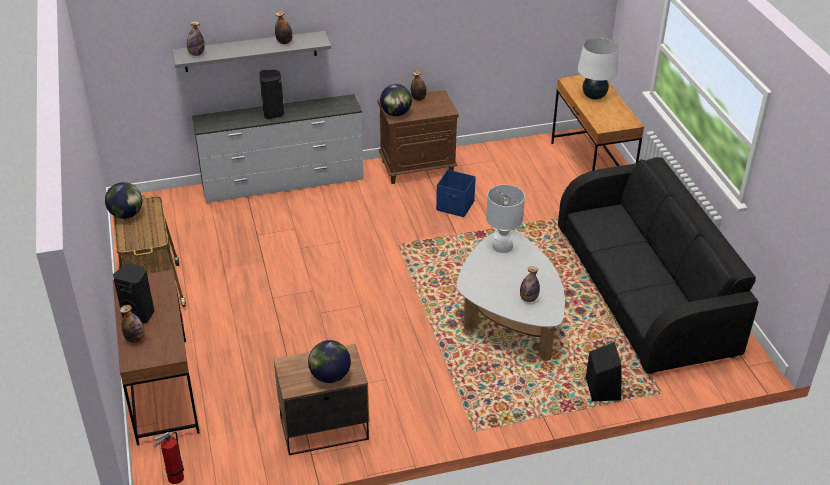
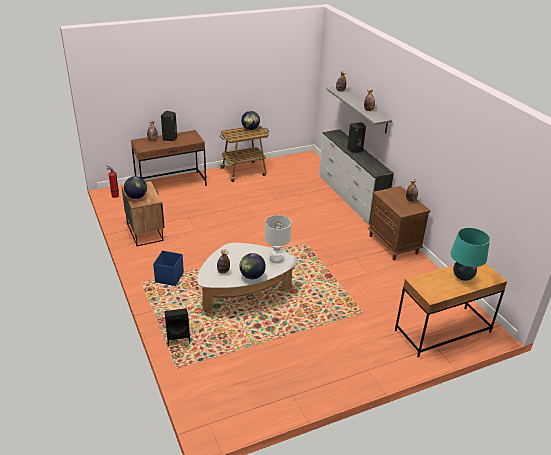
camera: 80 degrees right, 5 degrees down
globe [380,84,412,116] -> globe moved to [240,253,266,279]
blue storage box [436,169,476,217] -> blue storage box moved to [153,250,184,286]
black sofa [558,157,759,374] -> none
white table lamp [578,37,619,100] -> turquoise table lamp [450,227,490,281]

